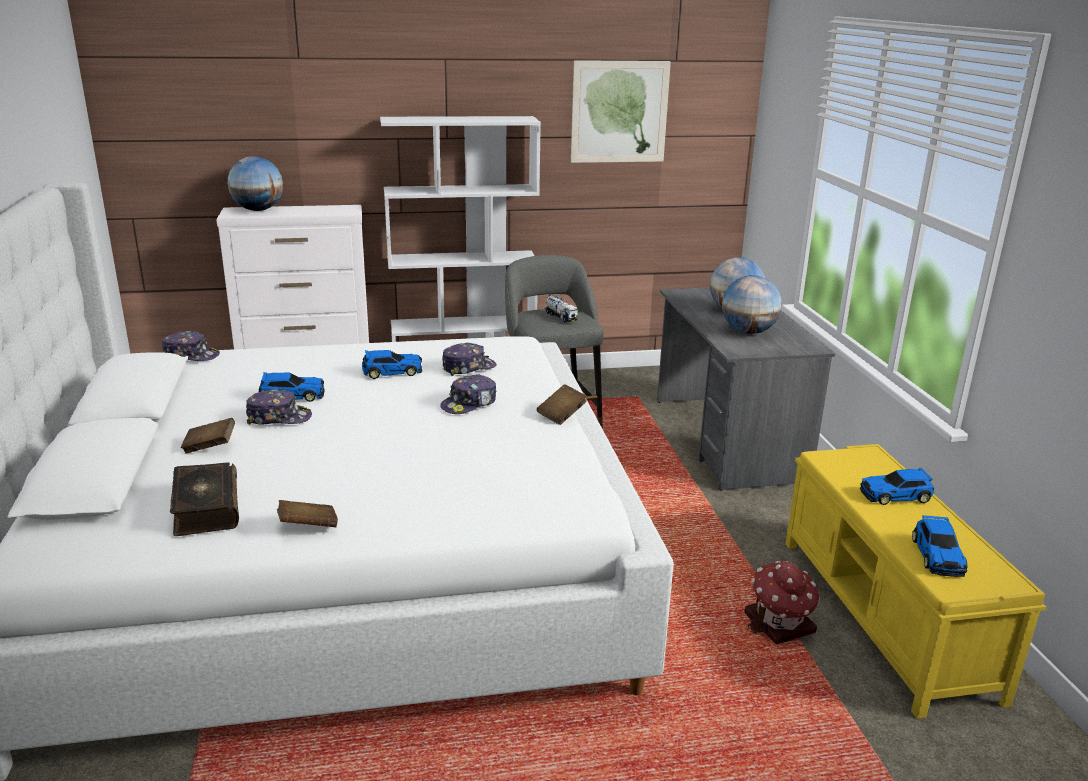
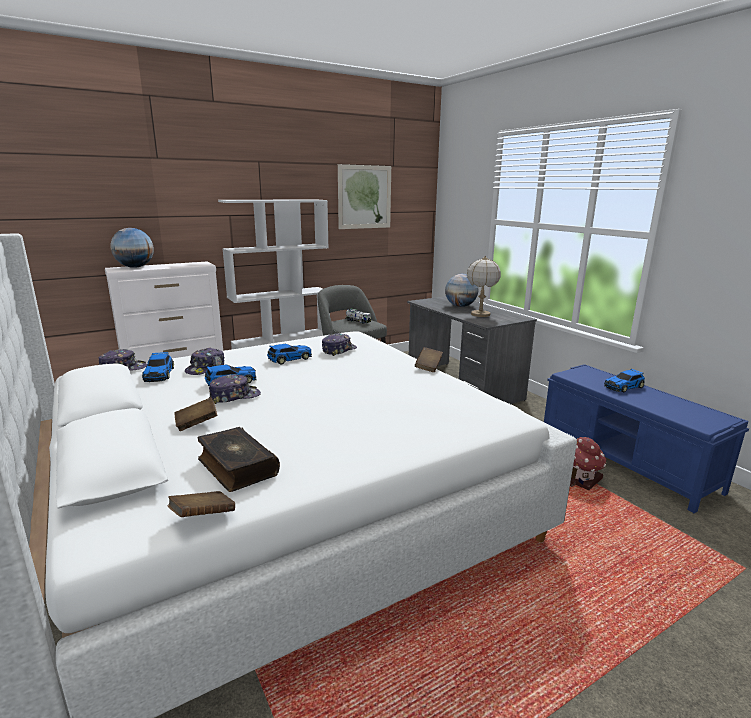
camera: 20 degrees left, 5 degrees down
brown book [277,500,338,527] -> brown book moved to [168,491,235,517]
cap [440,374,496,414] -> cap moved to [185,347,224,375]
globe [722,275,782,334] -> table lamp [467,256,501,317]
yellow bench [786,444,1046,719] -> blue bench [544,364,749,513]
toy car [912,515,968,577] -> toy car moved to [142,352,174,382]

